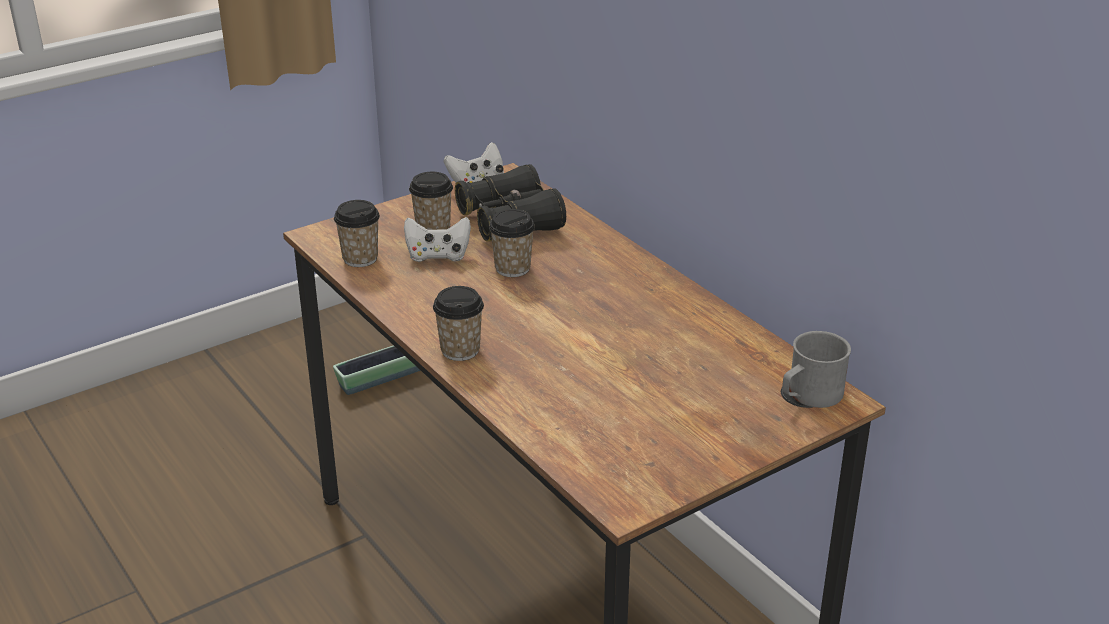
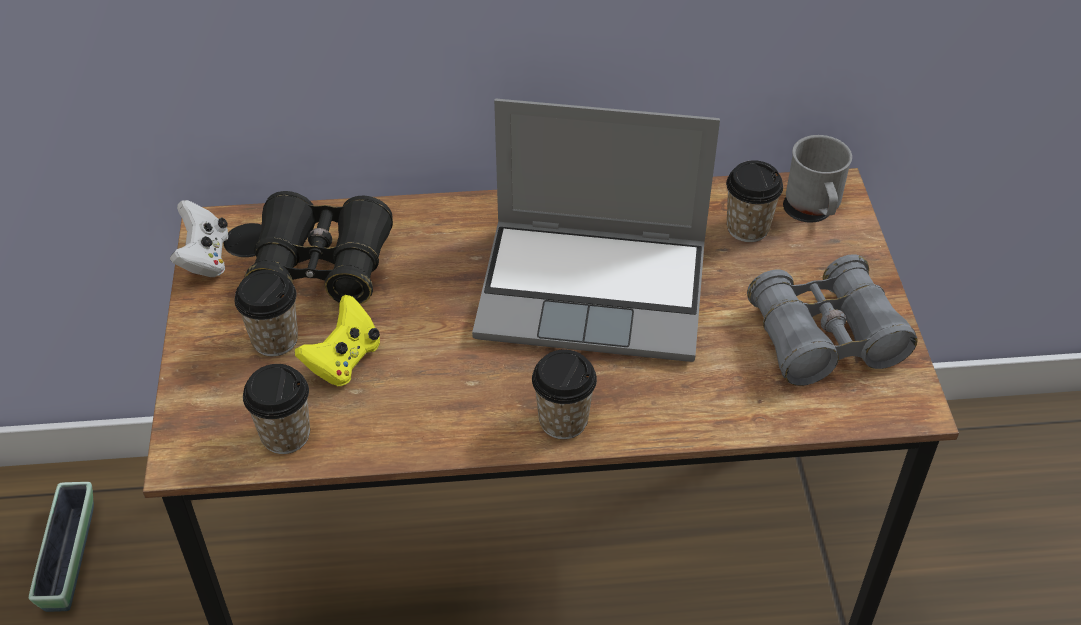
camera: 60 degrees left, 15 degrees up
white game controller [404,217,471,262] -> yellow game controller [295,295,380,386]
cup [489,209,535,277] -> cup moved to [726,160,783,242]
none -> laptop [472,99,720,362]
none -> grey binoculars [747,254,918,386]

